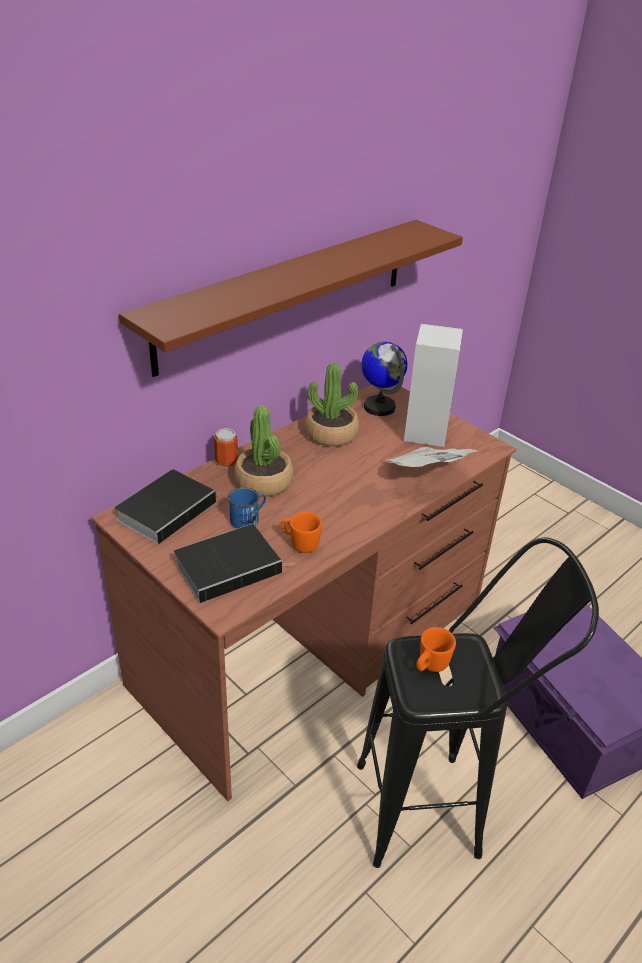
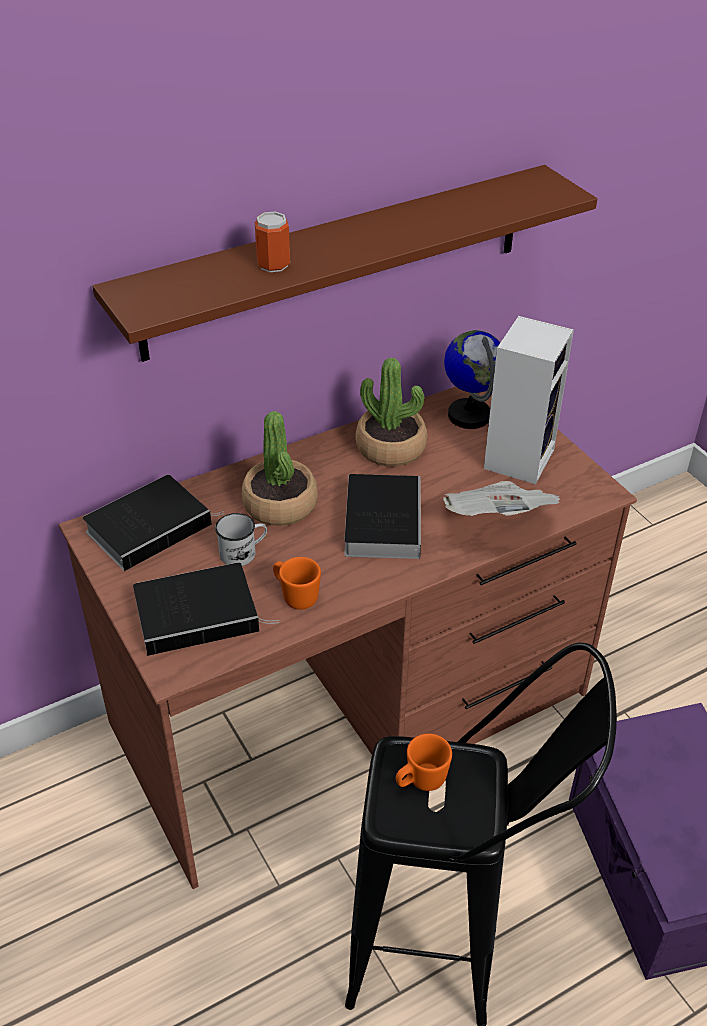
camera: 15 degrees right, 5 degrees up
can [214,428,238,468] -> can moved to [255,212,290,272]
blue mug [228,488,266,529] -> white mug [215,513,267,566]
none -> book [344,474,421,559]

